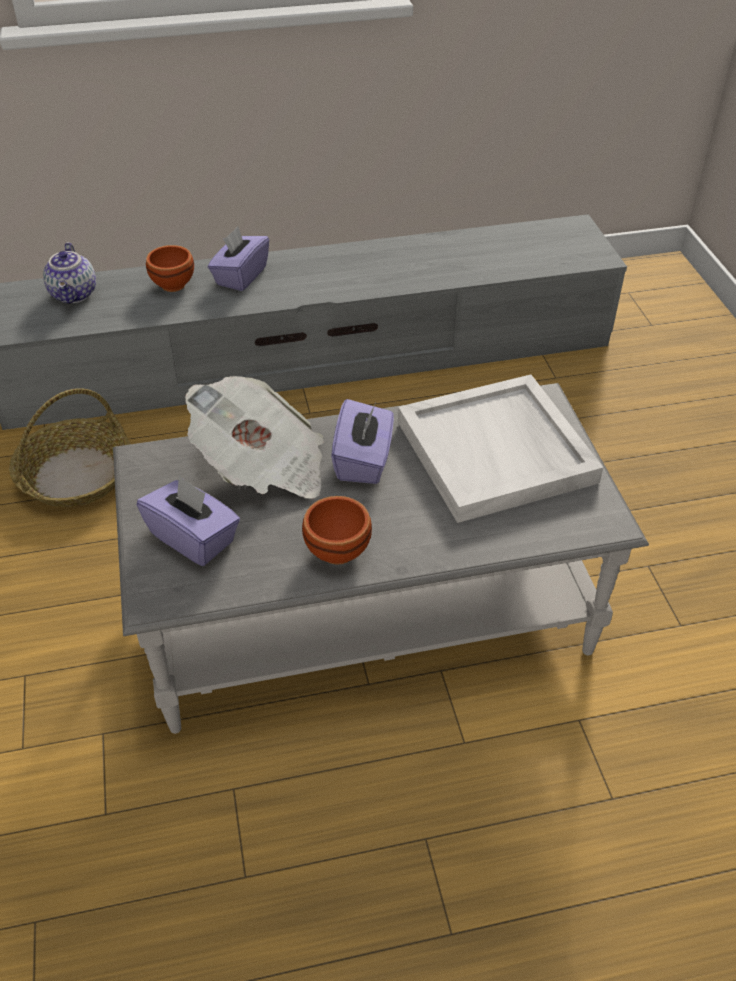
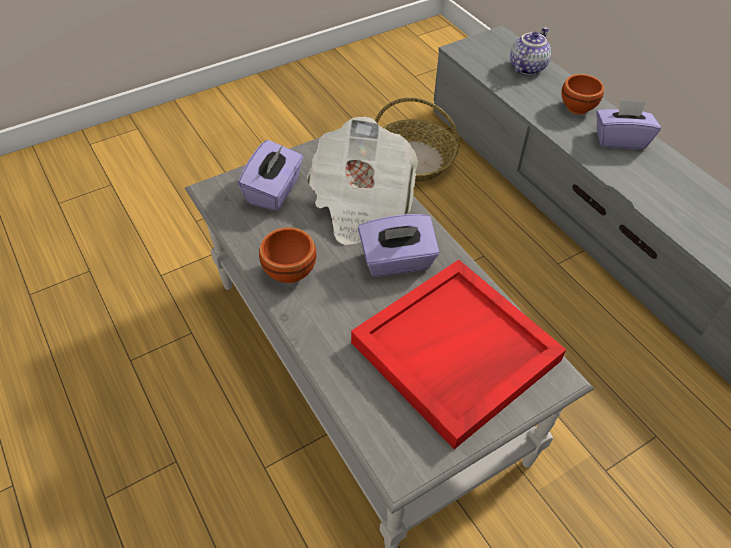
camera: 70 degrees right, 5 degrees up
teapot [43,242,96,304] -> teapot turned 150 degrees clockwise [510,27,551,75]
white tray [398,374,603,523] -> red tray [351,259,566,449]

